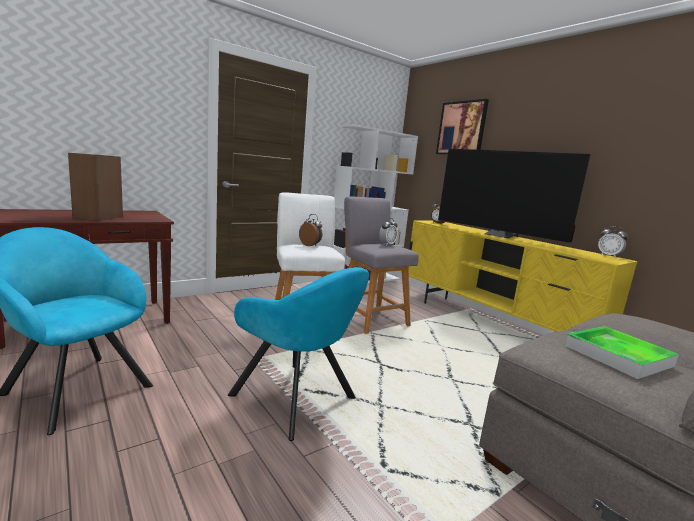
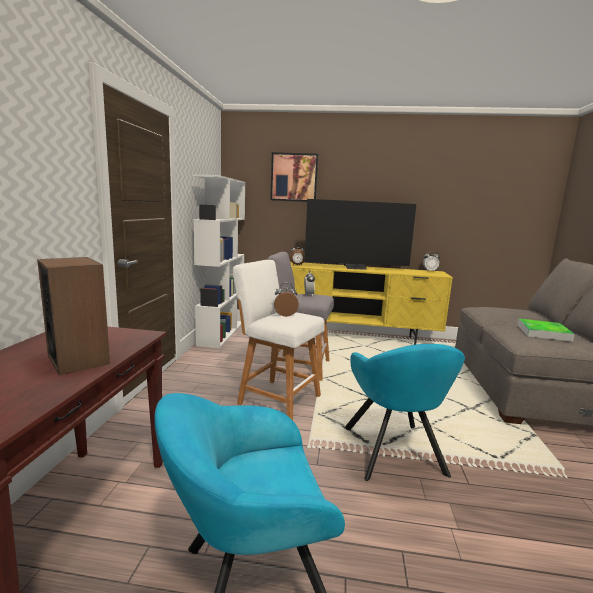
camera: 45 degrees left, 0 degrees up
turquoise armchair [228,267,369,441] -> turquoise armchair turned 90 degrees clockwise [344,344,465,481]

